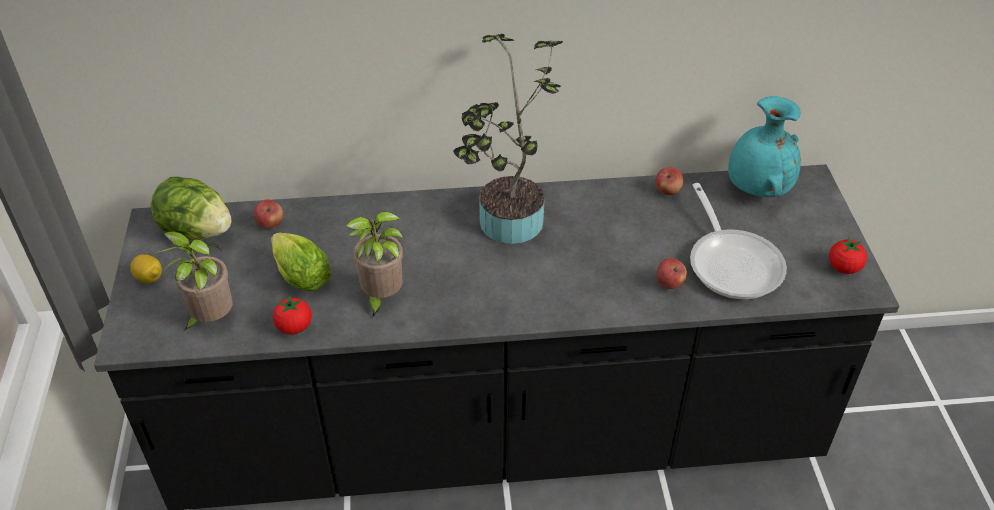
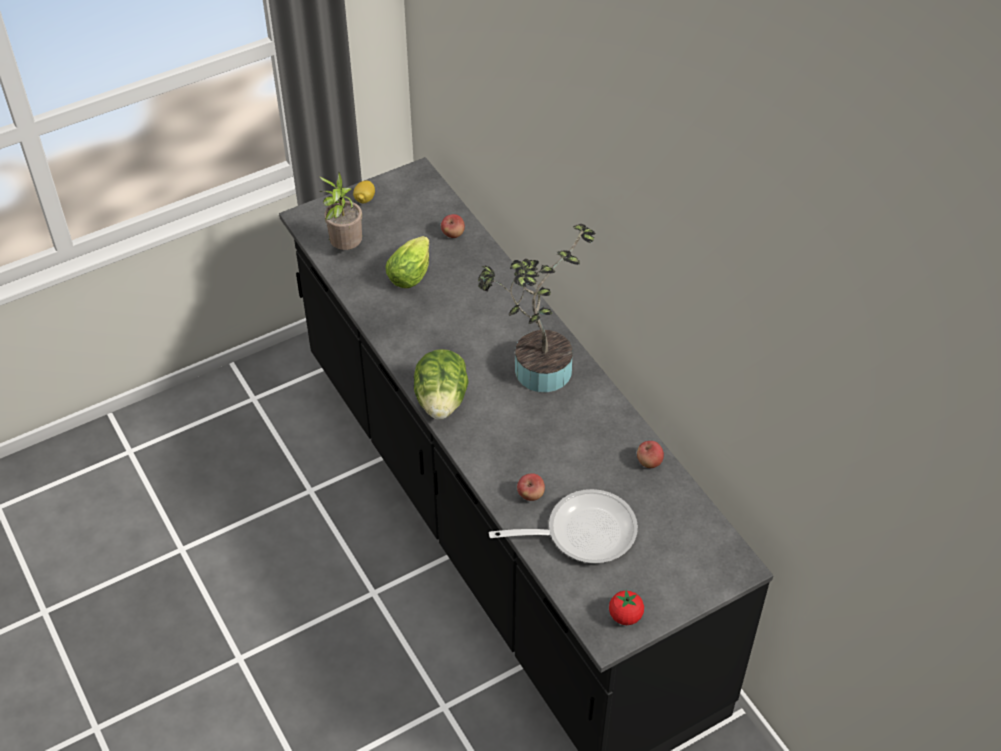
camera: 65 degrees right, 5 degrees up
lettuce [150,176,231,240] -> lettuce moved to [414,349,468,420]
tomato [273,295,312,335] -> none
potted plant [345,212,403,318] -> none
frying pan [690,183,787,300] -> frying pan turned 150 degrees counterclockwise [489,489,638,563]
turquoise vase [728,96,801,197] -> none

